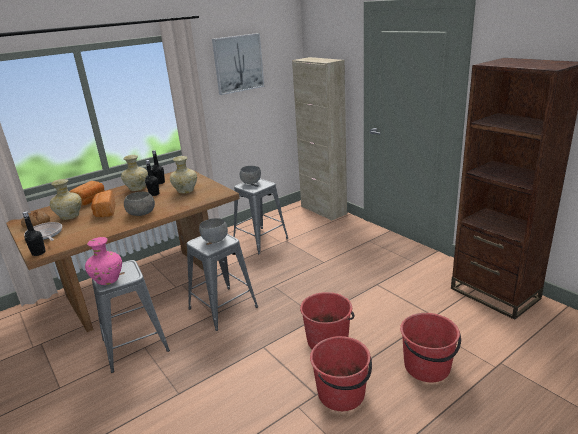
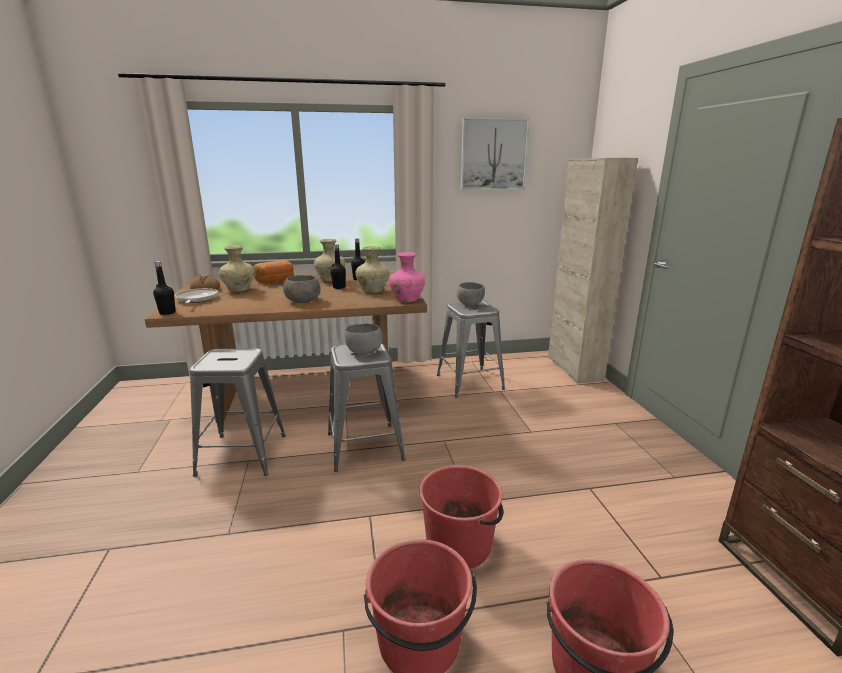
camera: 25 degrees right, 5 degrees down
pink vase [85,237,122,285] -> pink vase moved to [389,252,425,302]
bread [91,190,115,217] -> none

